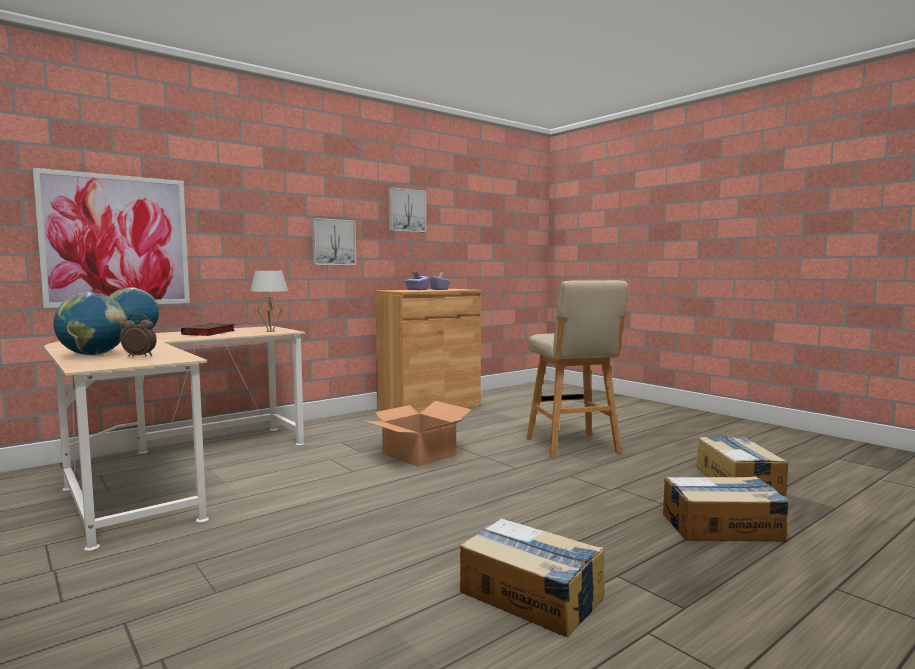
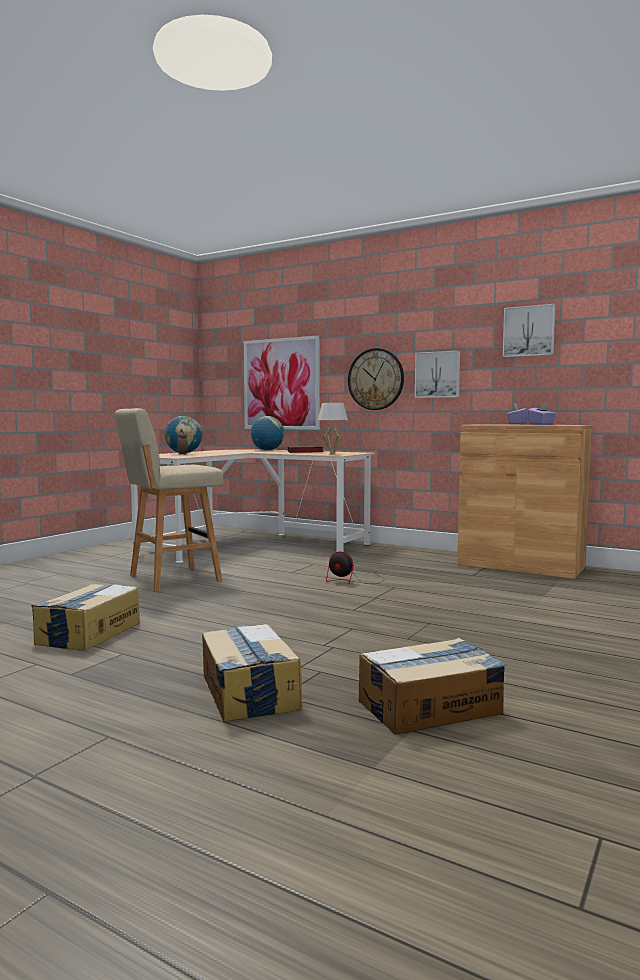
camera: 70 degrees right, 0 degrees up
cardboard box [363,401,472,467] -> fan [326,551,385,584]
beige stool [526,280,628,459] -> beige stool moved to [115,408,224,591]
none -> wall clock [348,348,404,410]

